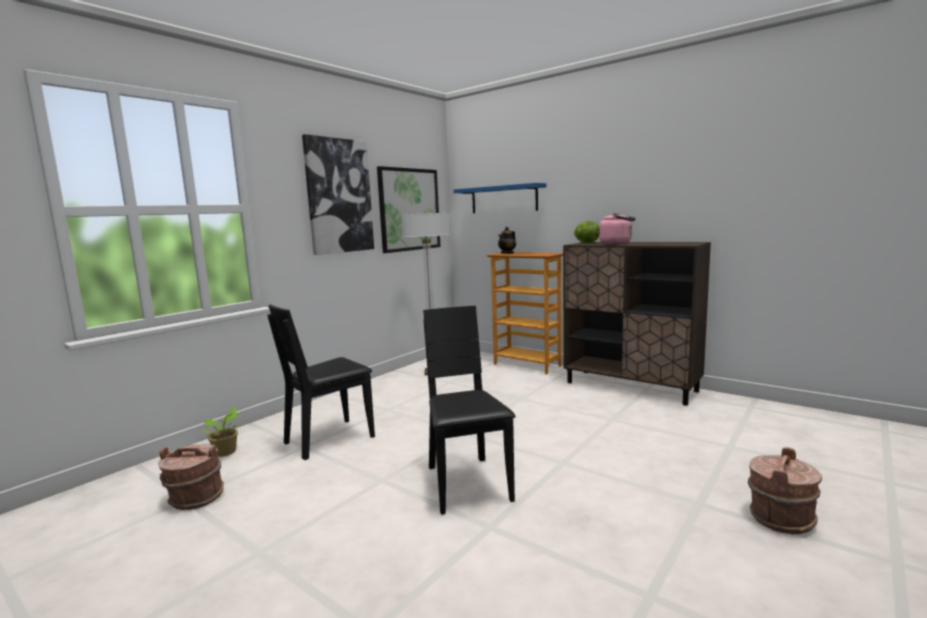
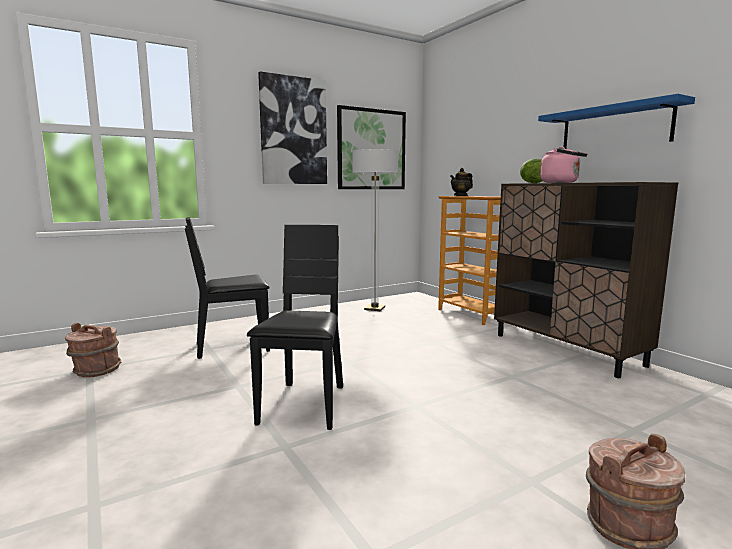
camera: 20 degrees right, 0 degrees up
potted plant [202,406,241,457] -> none
blue shelf [453,183,546,213] -> blue shelf moved to [538,94,695,149]

